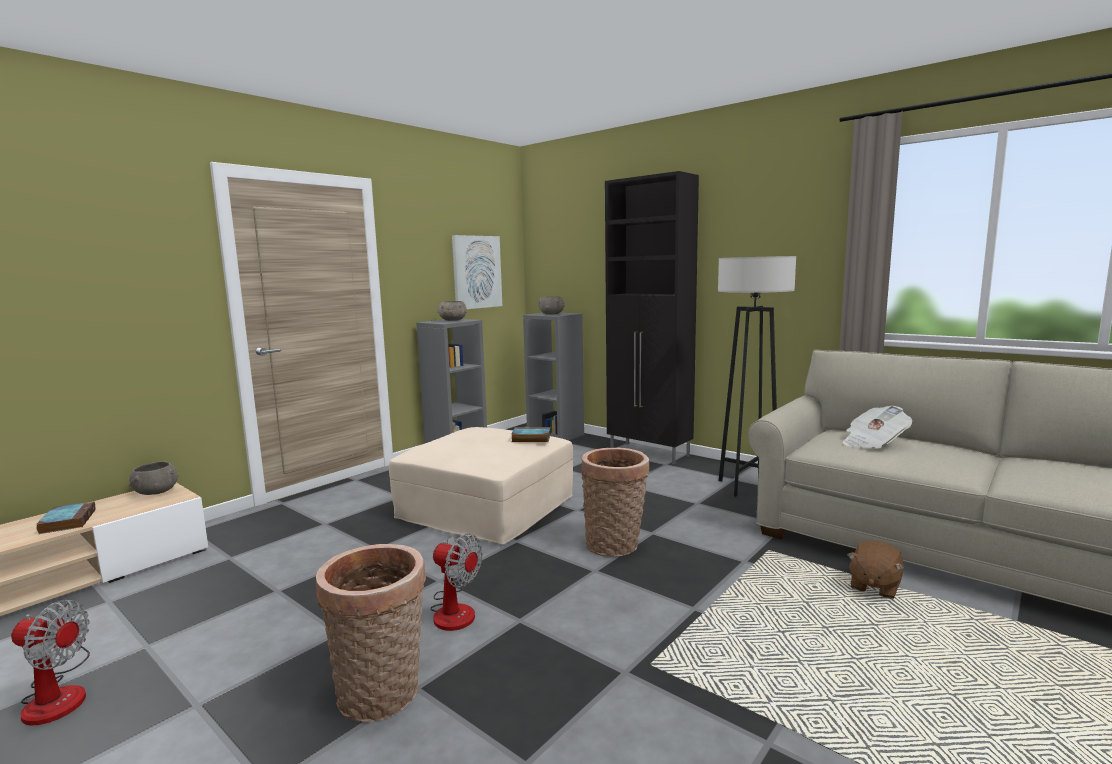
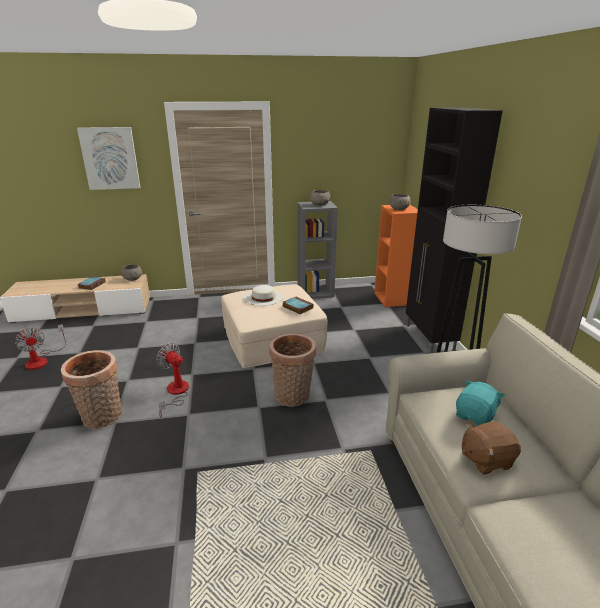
camera: 40 degrees right, 15 degrees up
fan [430,533,483,631] -> fan turned 150 degrees clockwise [156,343,189,417]
picture [452,235,502,309] -> picture moved to [77,127,140,190]
grey bookcase [523,313,584,441] -> orange bookcase [374,205,418,307]
newspaper [843,406,912,449] -> turquoise plush toy [456,380,505,426]
brown plush toy [847,541,904,599] -> brown plush toy moved to [462,422,521,475]
none -> white hat [244,285,283,306]

